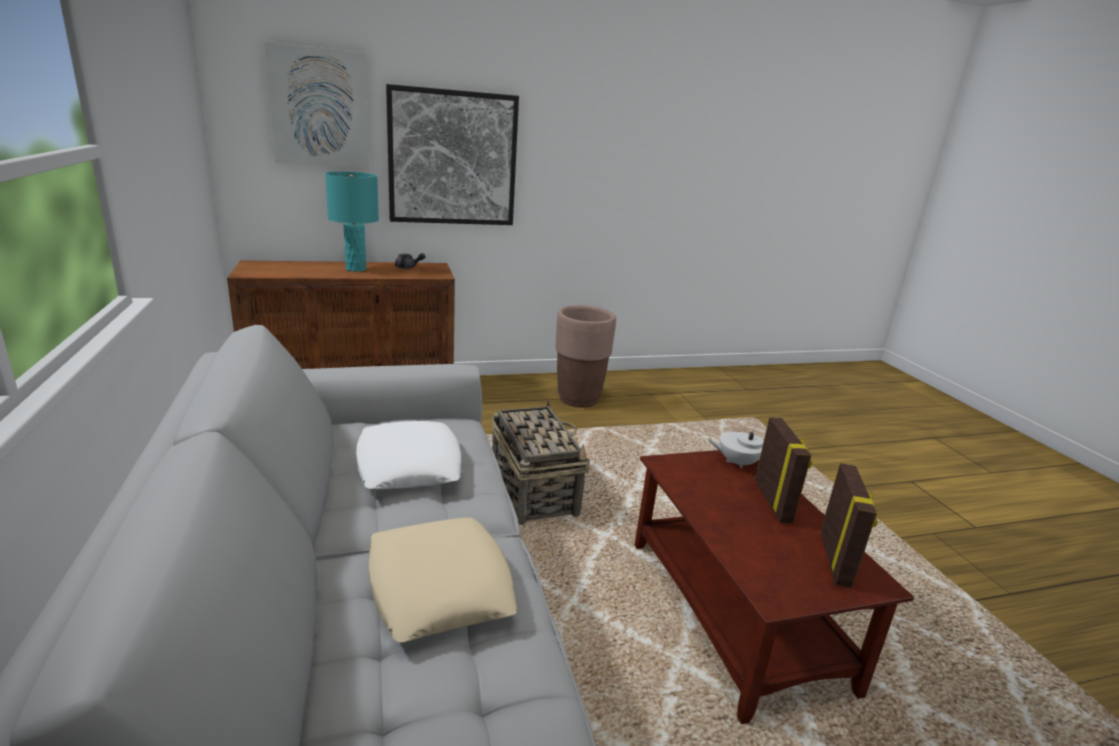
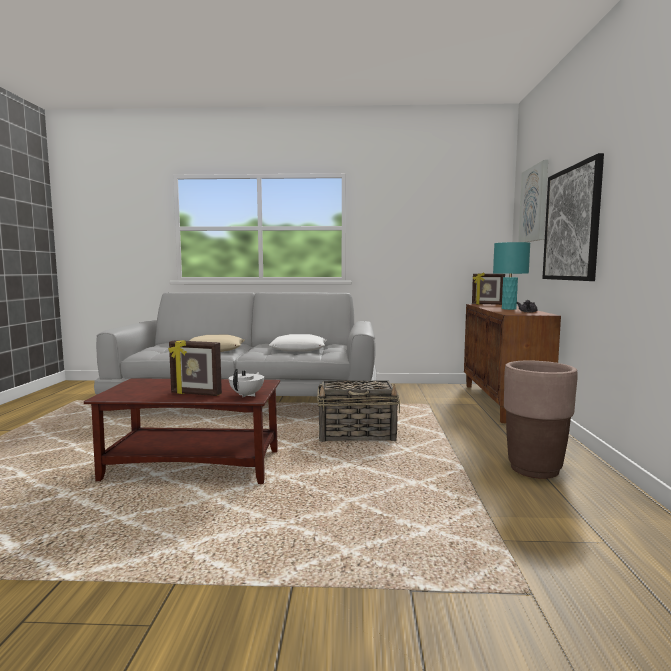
camera: 110 degrees right, 15 degrees down
picture frame [820,463,878,588] -> picture frame moved to [472,272,505,305]

